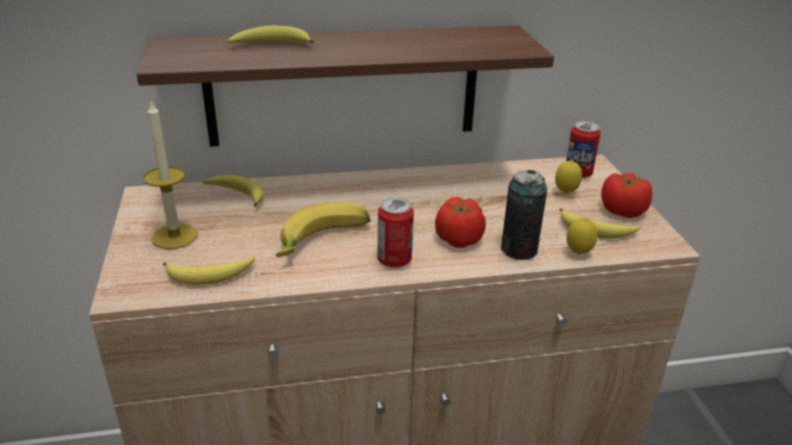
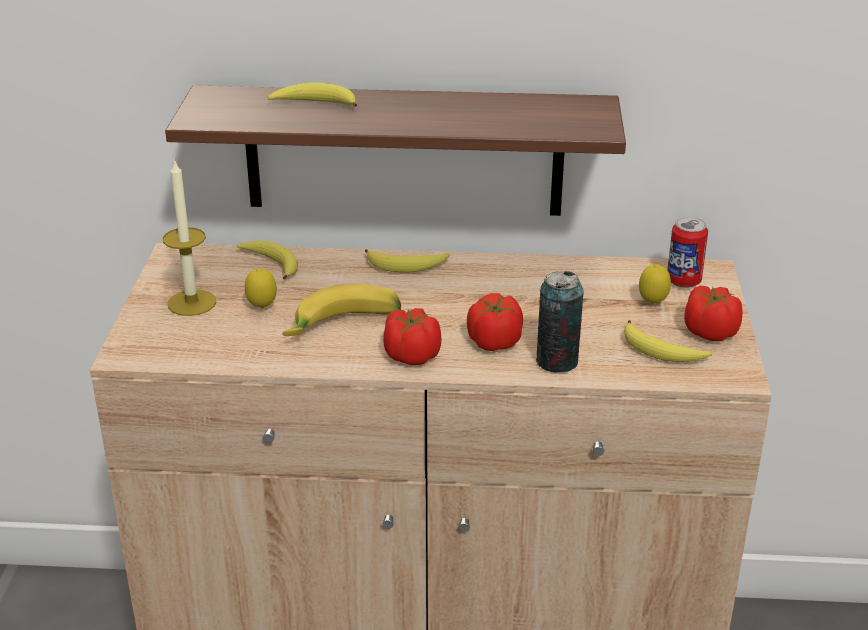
camera: 15 degrees right, 0 degrees up
banana [163,256,255,285] -> banana moved to [365,249,450,273]
can [378,197,414,267] -> tomato [383,308,441,365]
lemon [566,217,598,255] -> lemon moved to [245,268,277,308]

